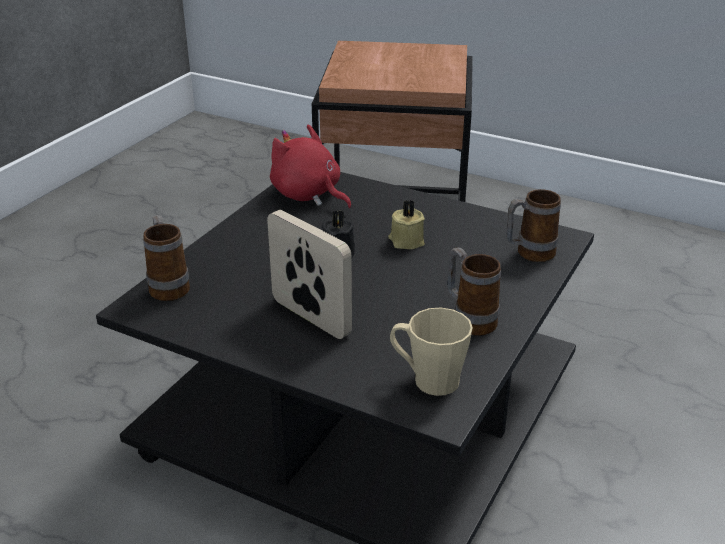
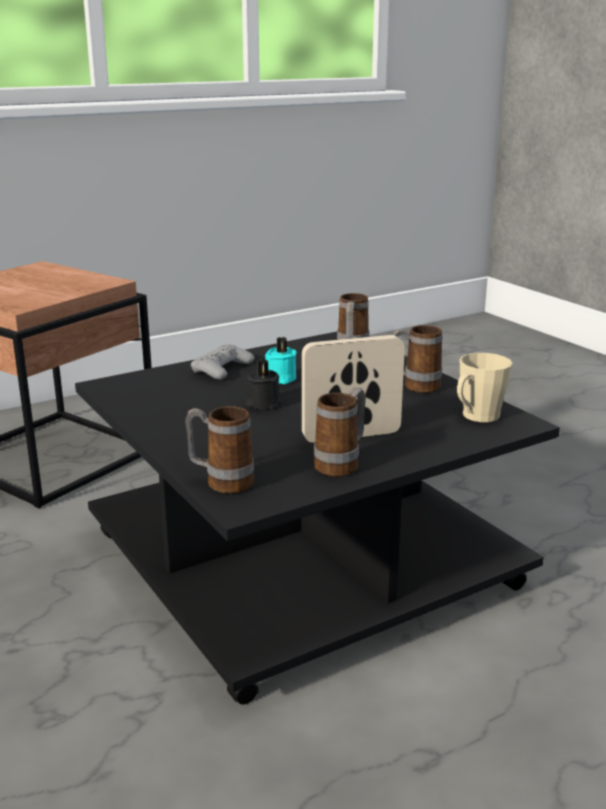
camera: 60 degrees left, 10 degrees down
red plush toy [270,124,352,209] -> none
beige candle [388,200,425,249] -> turquoise candle [265,337,297,384]
none -> grey game controller [191,344,254,380]
none -> mug [314,387,366,477]

